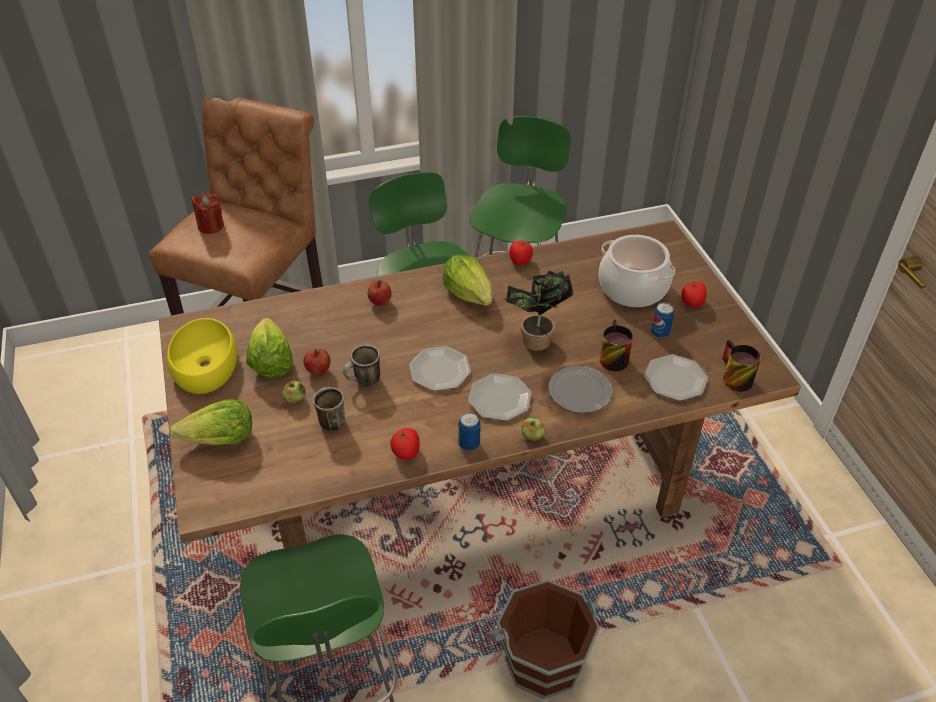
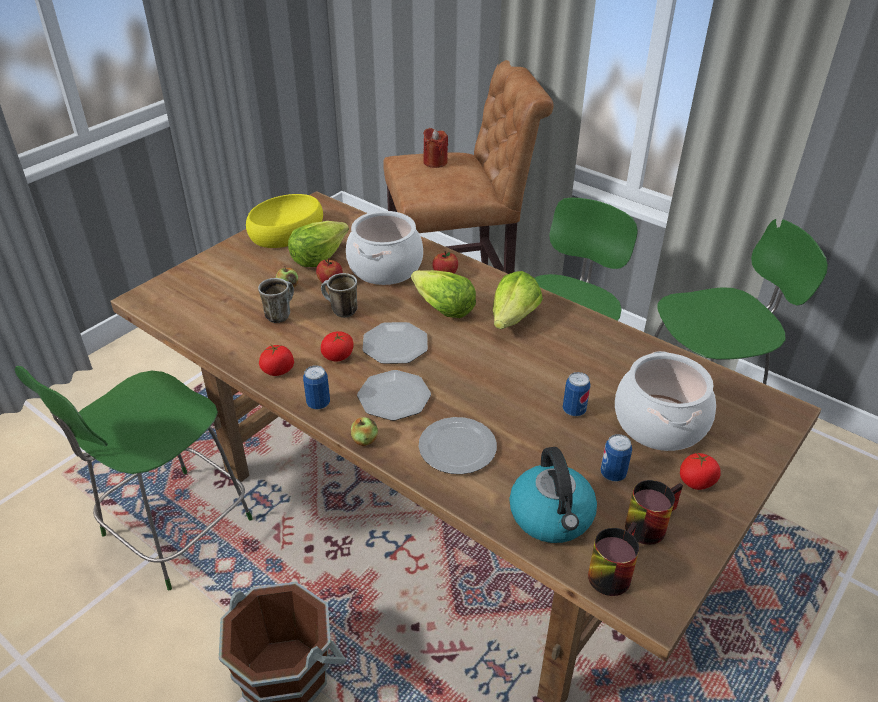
camera: 55 degrees right, 5 degrees down
lettuce [170,399,252,445] -> lettuce moved to [411,270,476,318]
potted plant [505,270,574,351] -> none
tomato [509,240,533,266] -> tomato moved to [321,331,353,362]
mug [600,320,633,371] -> mug moved to [625,480,683,545]
plate [644,355,708,401] -> kettle [509,447,597,543]
none -> cooking pot [346,211,423,285]
none -> can [563,372,591,416]

